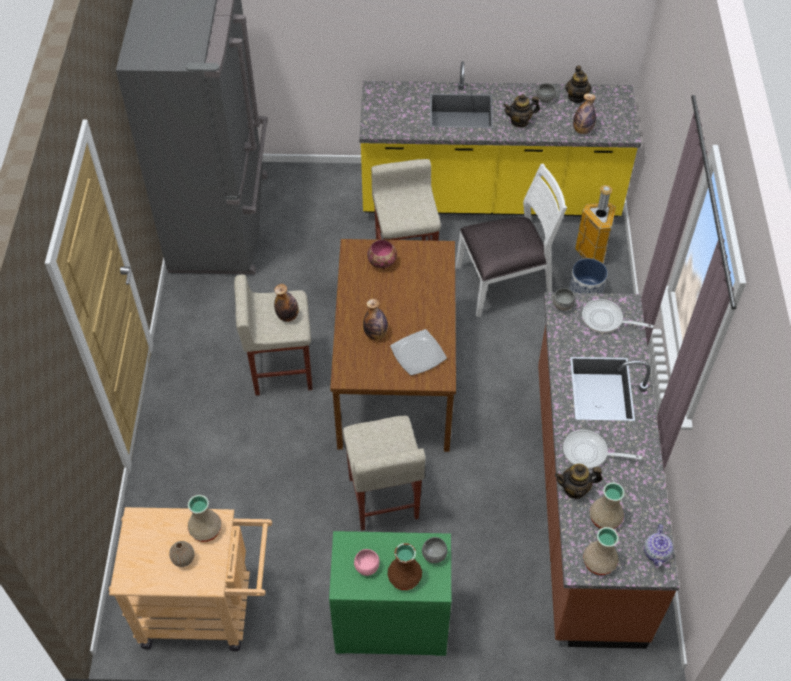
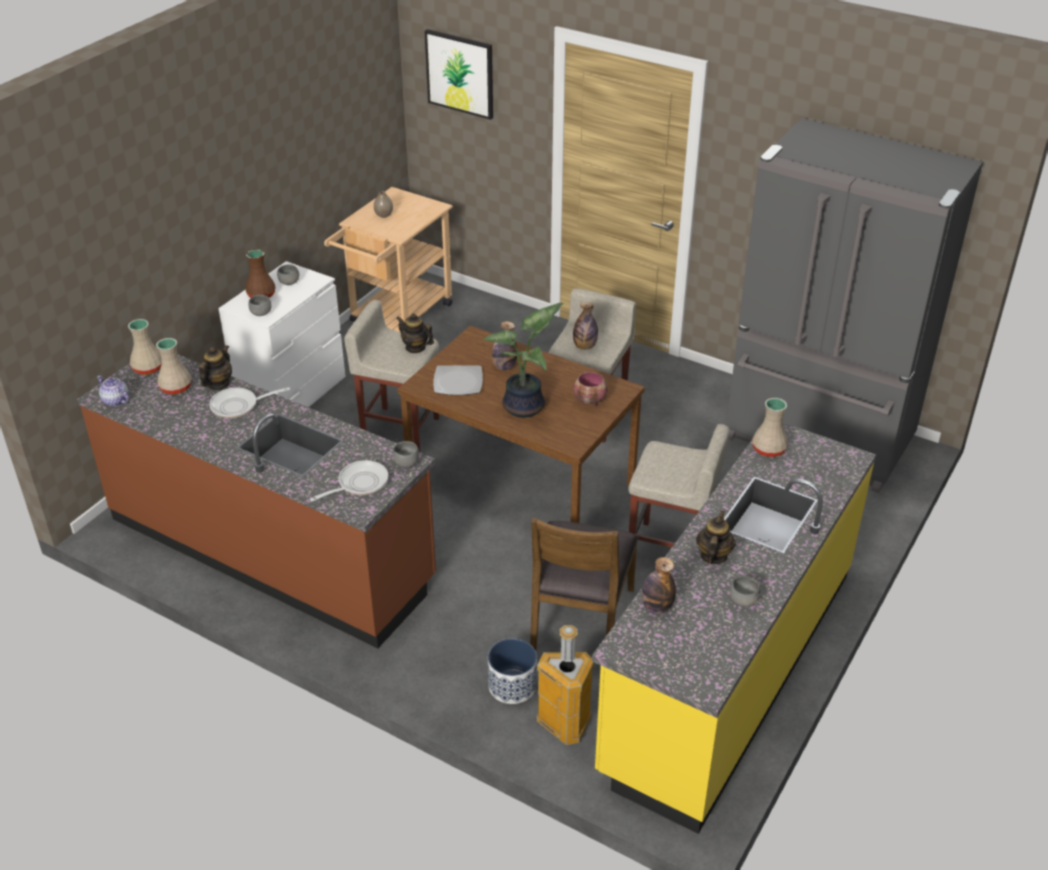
camera: 120 degrees right, 15 degrees down
beige vase [188,495,221,542] -> beige vase moved to [752,398,788,457]
green dresser [329,531,451,656] -> white dresser [218,261,346,407]
pink bowl [354,549,380,576] -> grey bowl [277,265,299,285]
white chair [455,164,567,317] -> brown chair [530,518,638,651]
frying pan [563,430,642,469] -> frying pan turned 150 degrees counterclockwise [209,387,290,418]
teapot [565,66,592,103] -> teapot moved to [396,313,434,353]
none -> picture [424,29,493,120]
none -> potted plant [484,303,564,418]

